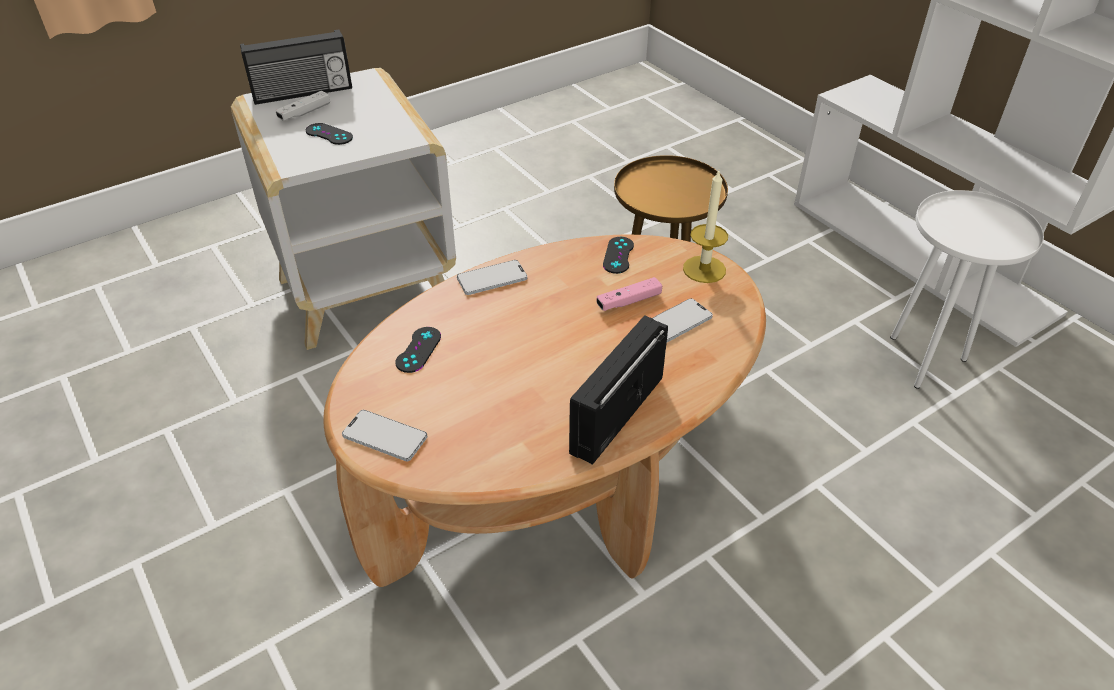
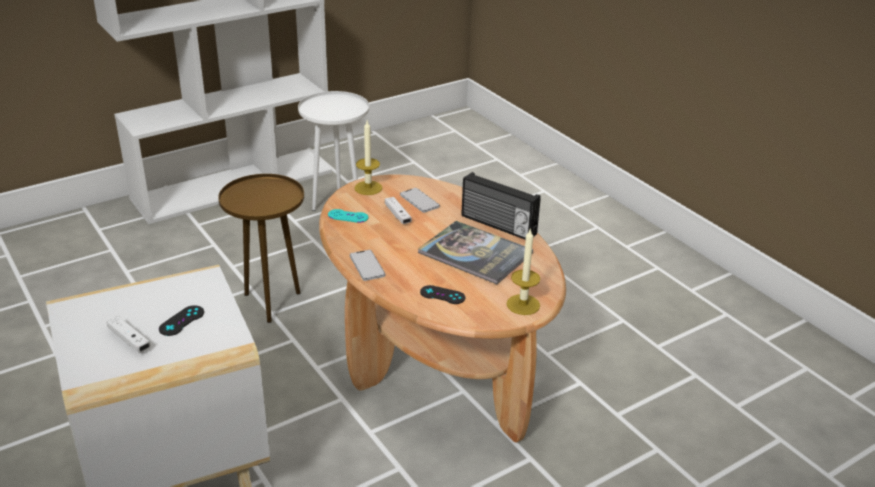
camera: 90 degrees left, 10 degrees down
radio [240,29,352,105] -> none
phone [342,410,427,461] -> candle [506,228,540,315]
pink game controller [596,277,662,311] -> white game controller [385,197,412,224]
black game controller [603,237,634,274] -> turquoise game controller [328,209,368,223]
none -> book [418,221,533,284]

